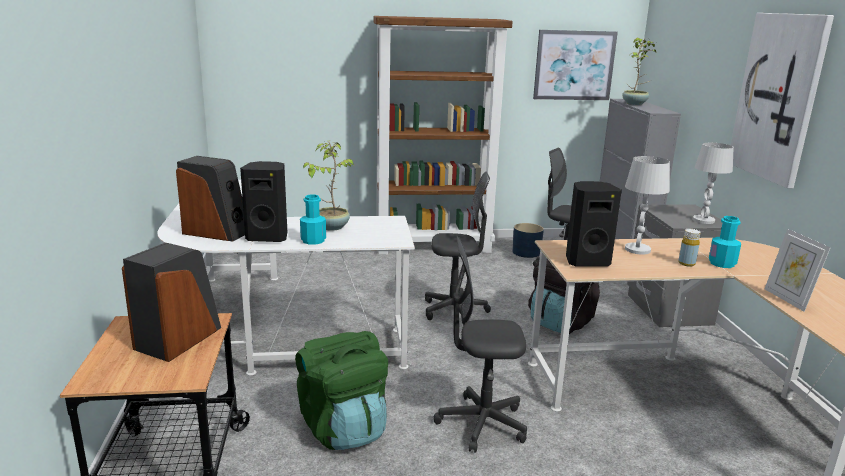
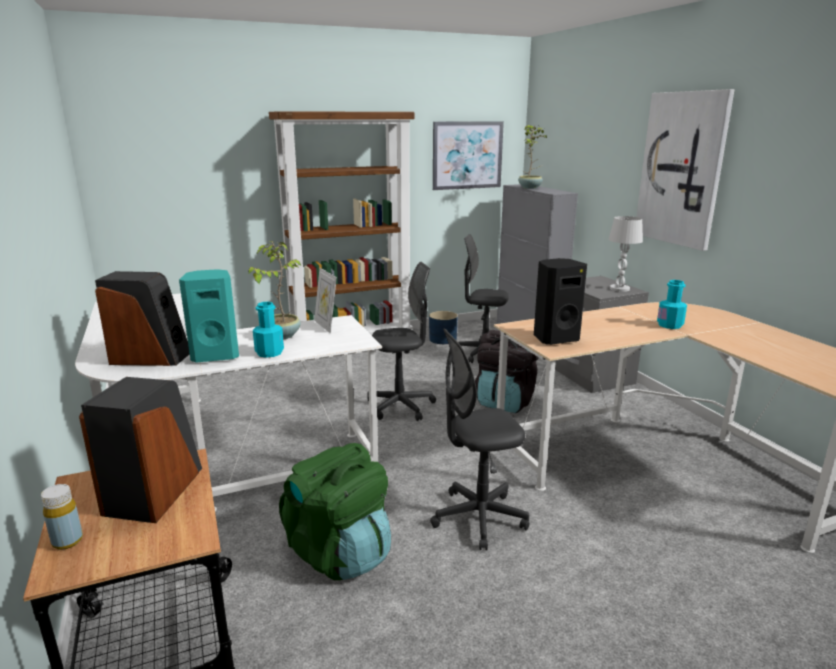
camera: 15 degrees left, 0 degrees up
black speaker [240,161,287,242] -> turquoise speaker [179,269,239,363]
white table lamp [625,156,670,255] -> none
yellow bottle [678,229,701,267] -> yellow bottle moved to [41,484,83,550]
picture frame [765,229,831,312] -> picture frame moved to [314,268,337,333]

